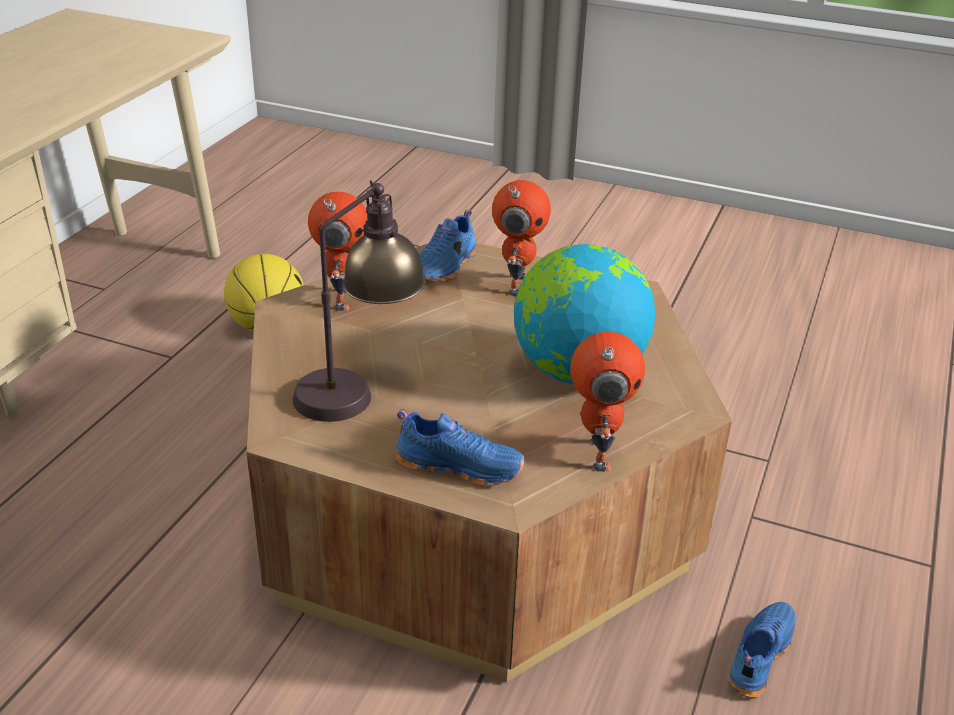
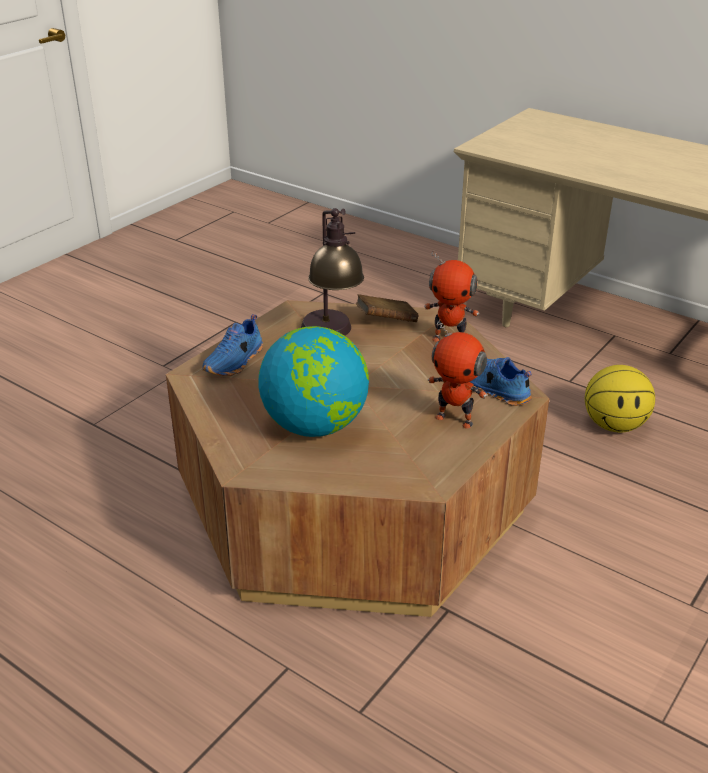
camera: 105 degrees right, 0 degrees up
toy robot [570,331,645,472] -> none
blue shoe [728,602,795,698] -> none
none -> brown book [356,294,418,322]

